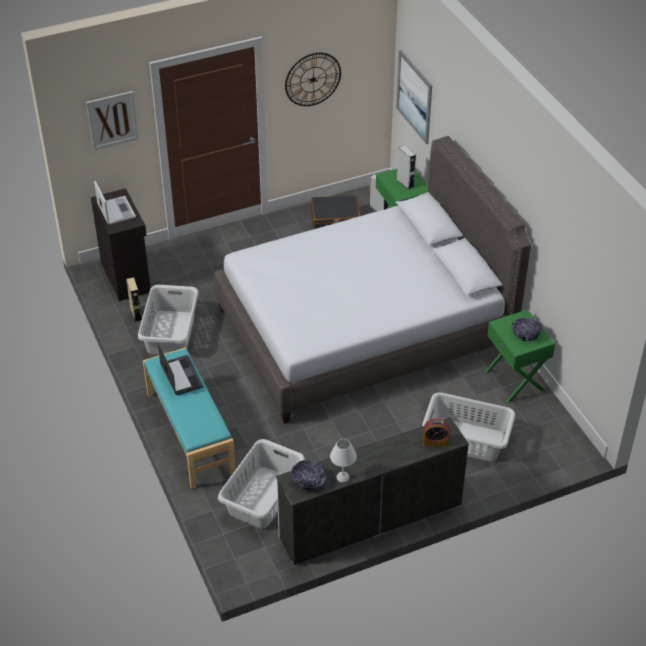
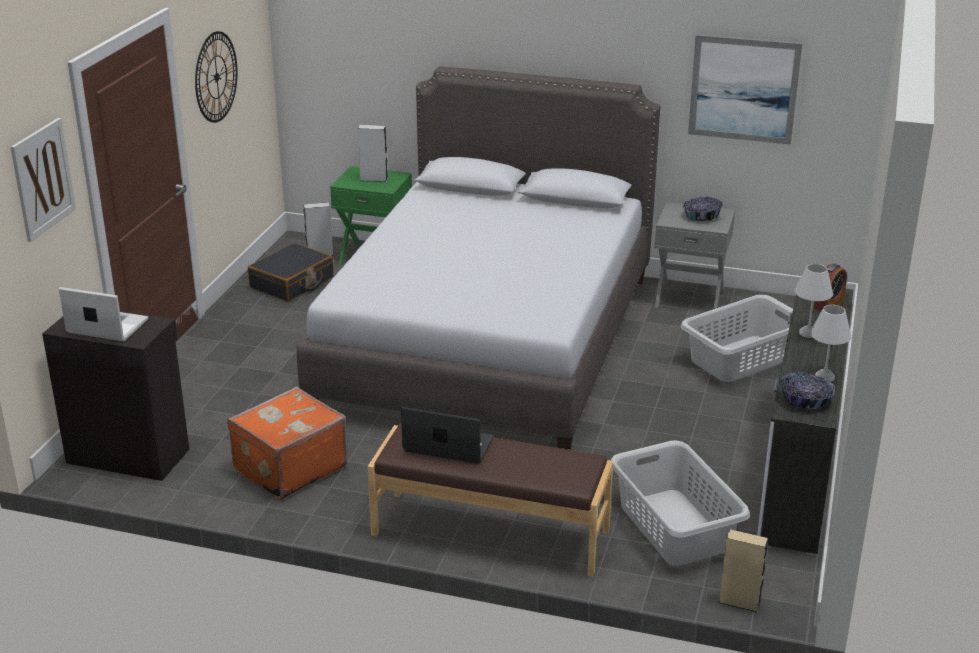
camera: 50 degrees left, 15 degrees down
beige speaker [126,277,142,322] -> beige speaker moved to [718,529,768,612]
grey laundry basket [138,285,199,354] -> orange suitcase [227,386,347,500]
turquoise bench [143,348,236,489] -> brown bench [368,423,613,577]
picture [396,50,432,144] -> picture moved to [688,35,802,145]
green nightstand [485,309,555,403] -> grey nightstand [655,202,735,309]
none -> white table lamp [795,264,833,338]

